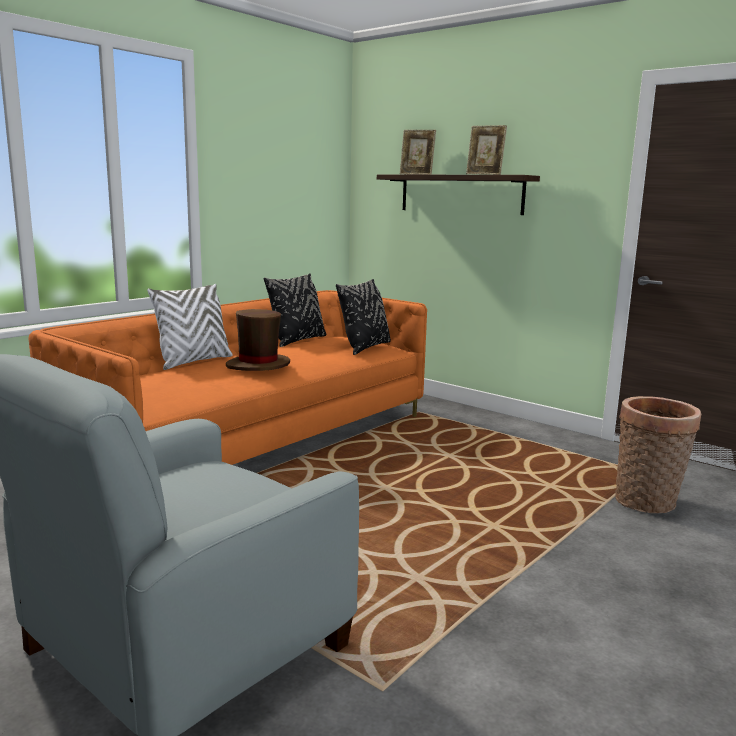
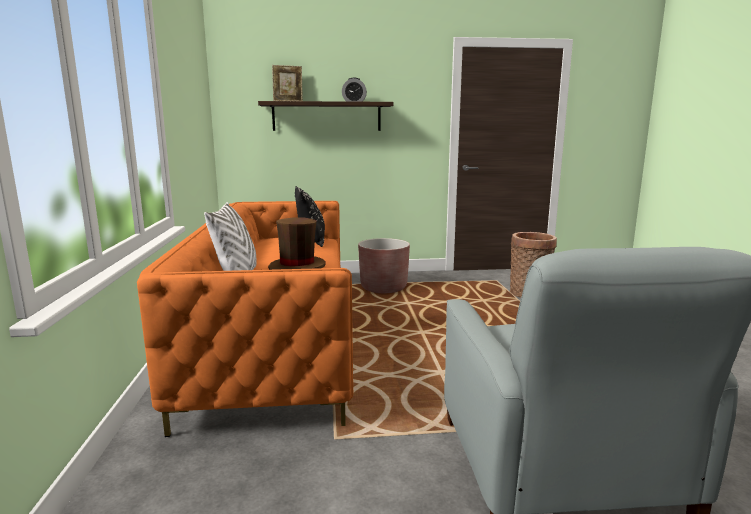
camera: 45 degrees left, 0 degrees up
black pillow [264,273,326,347] -> none
picture frame [466,125,507,175] -> alarm clock [342,78,367,102]
none -> brown planter [358,238,410,293]

